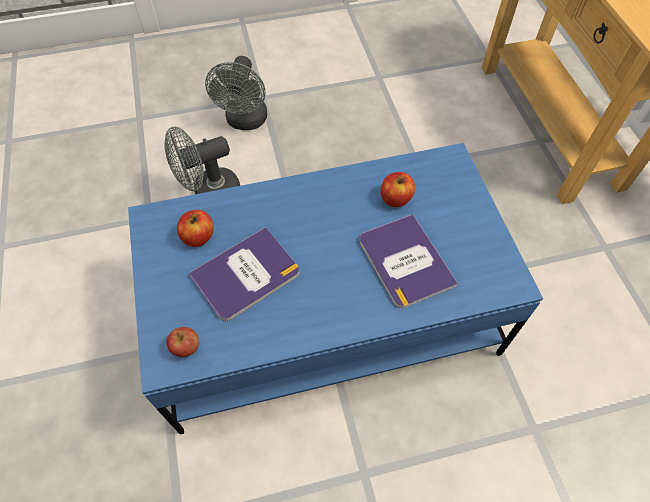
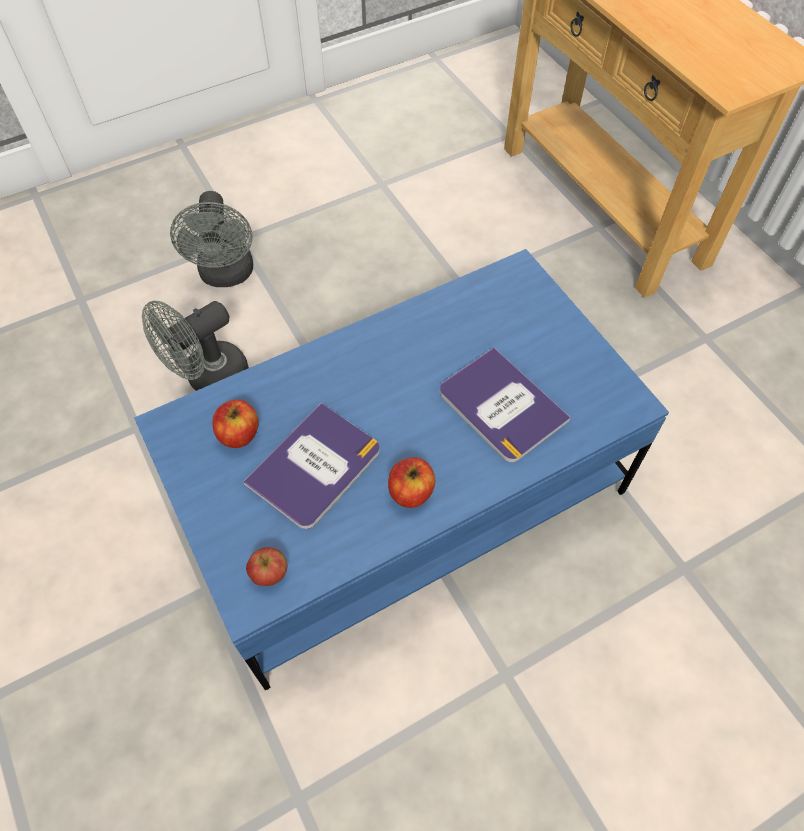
camera: 15 degrees left, 0 degrees up
apple [381,172,415,207] -> apple moved to [388,458,436,508]

